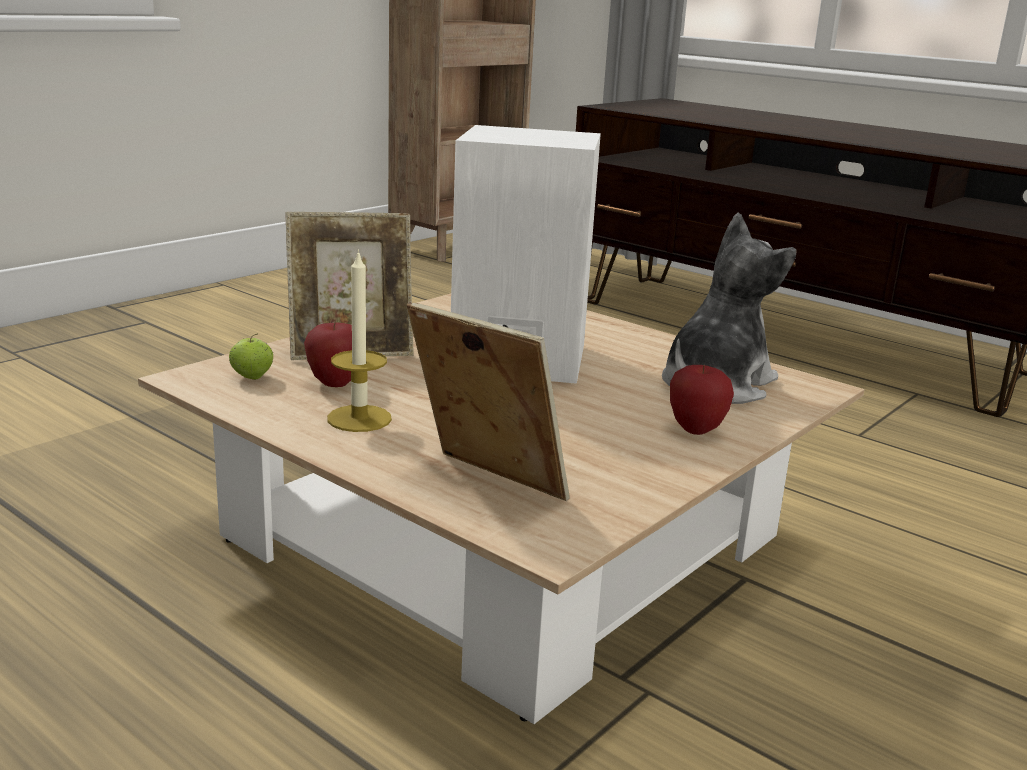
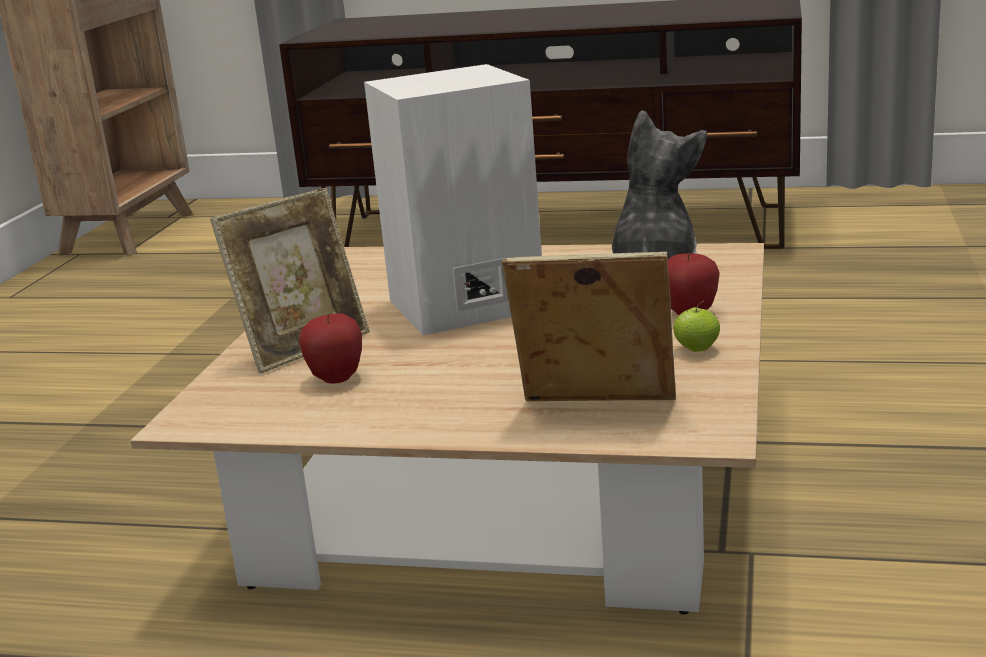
camera: 25 degrees left, 0 degrees up
apple [229,333,273,380] -> apple moved to [673,301,720,352]
candle [327,249,392,432] -> none

